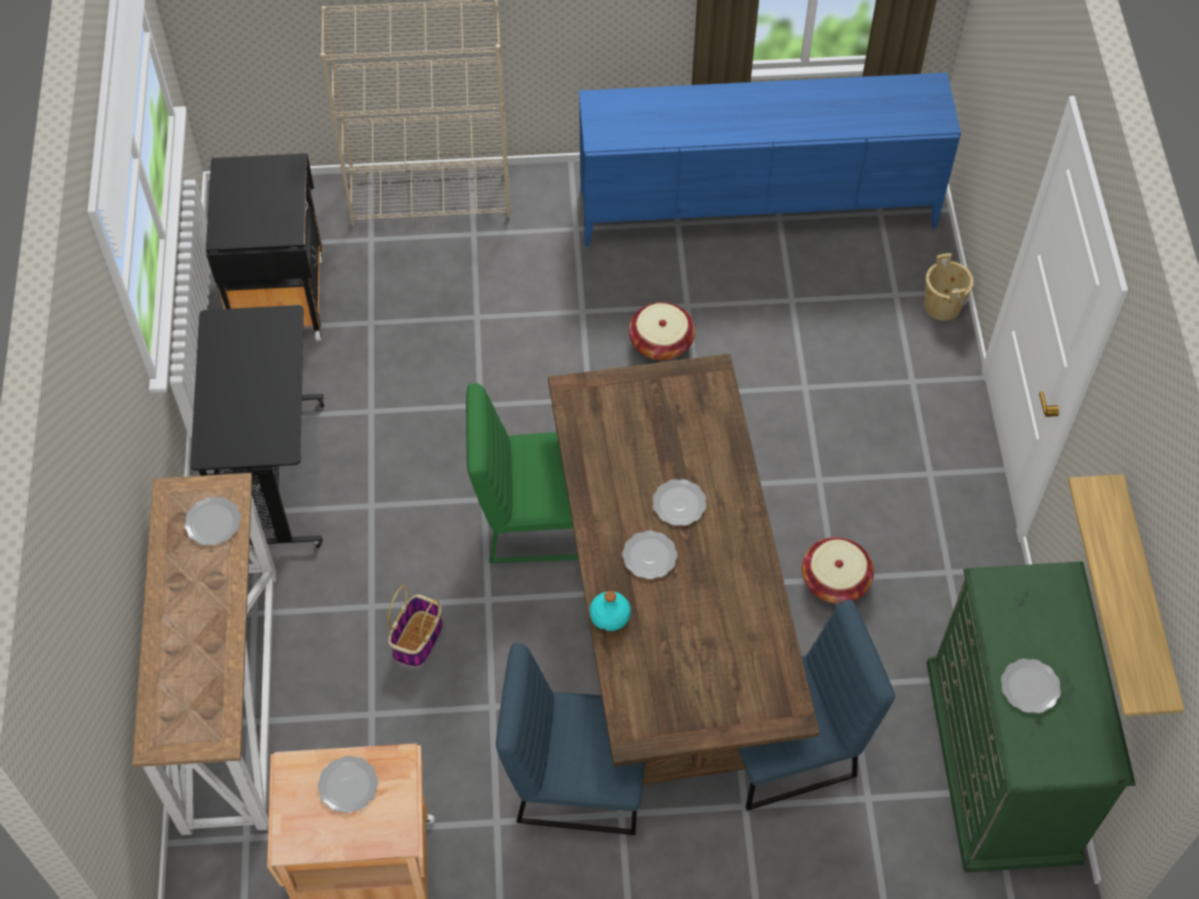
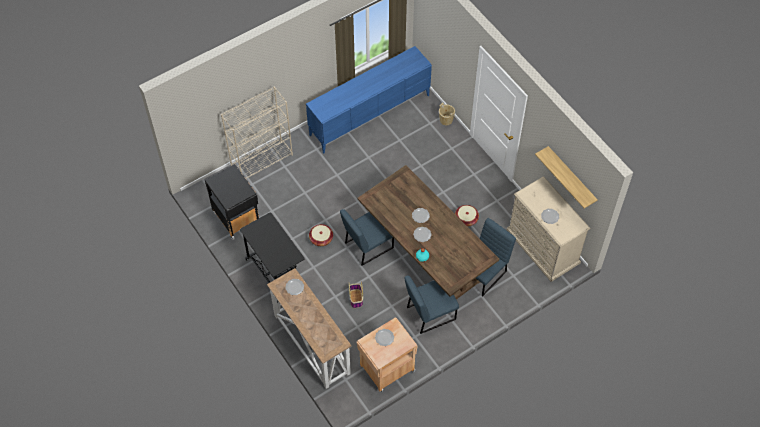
camera: 30 degrees left, 0 degrees up
green chair [466,383,578,563] -> blue chair [340,209,394,266]
basket [629,302,695,361] -> basket moved to [309,224,333,246]
green dresser [927,561,1136,873] -> beige dresser [507,176,591,282]

